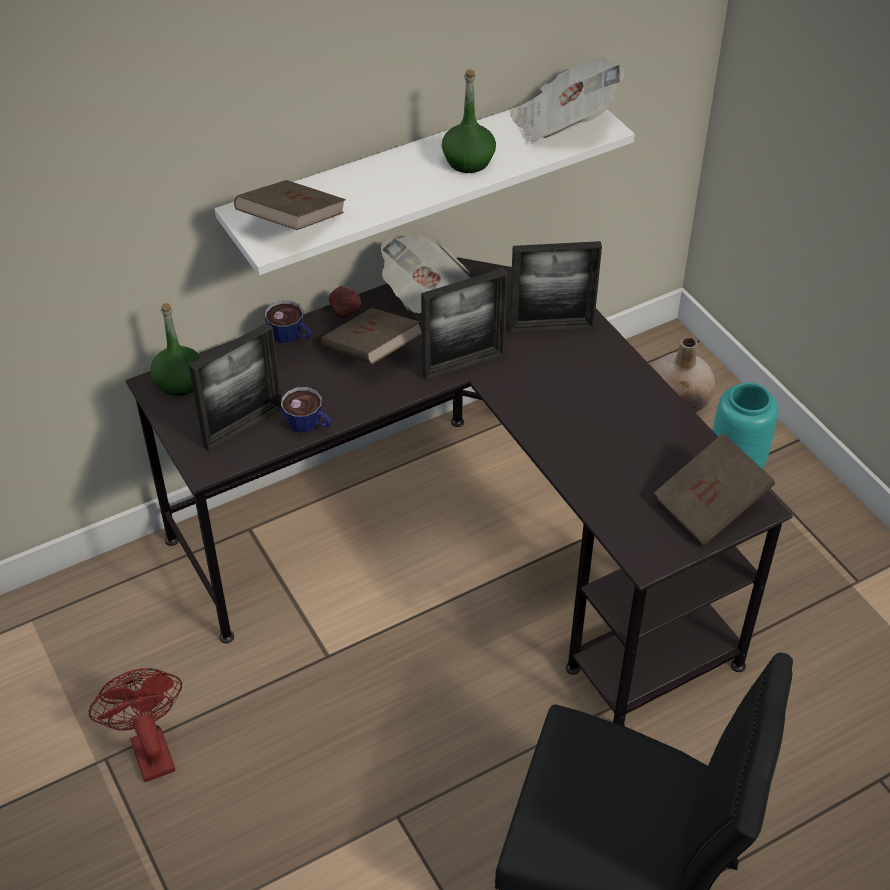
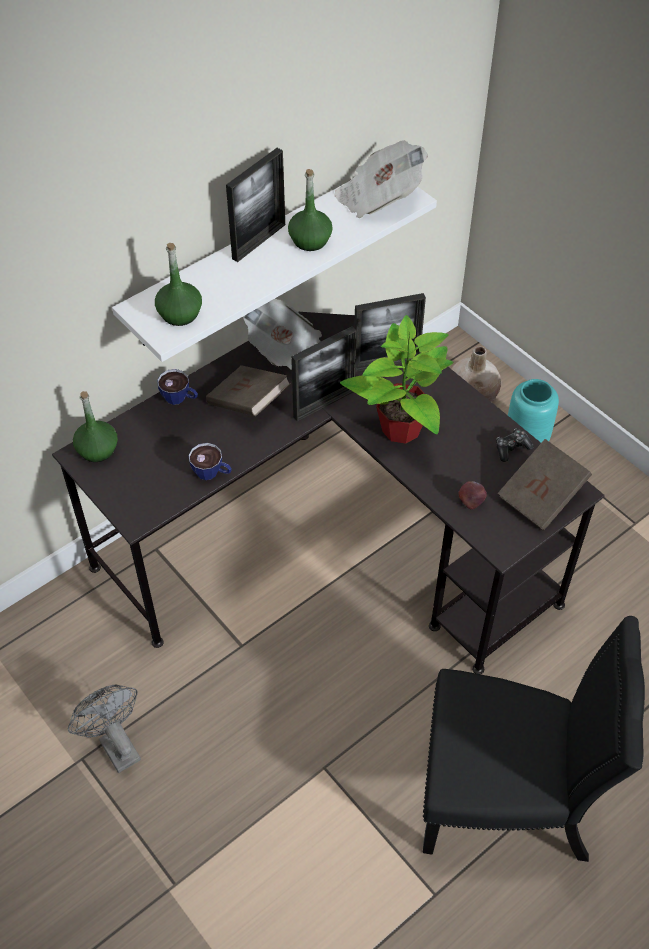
camera: 10 degrees left, 5 degrees up
red fan [89,668,182,782] -> grey fan [68,685,141,773]
picture frame [189,322,281,451] -> picture frame moved to [226,148,285,262]
brown book [234,180,346,230] -> green bottle [155,243,202,326]
apple [329,286,361,318] -> apple moved to [459,481,487,509]
none -> potted plant [340,315,454,444]
none -> game controller [496,429,534,462]

